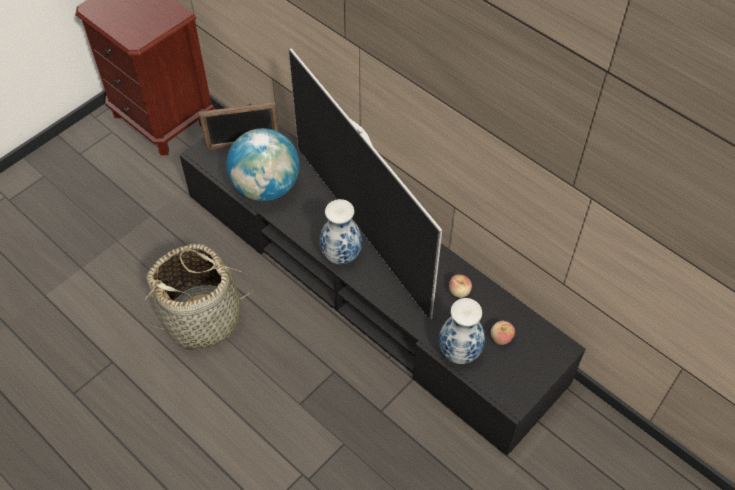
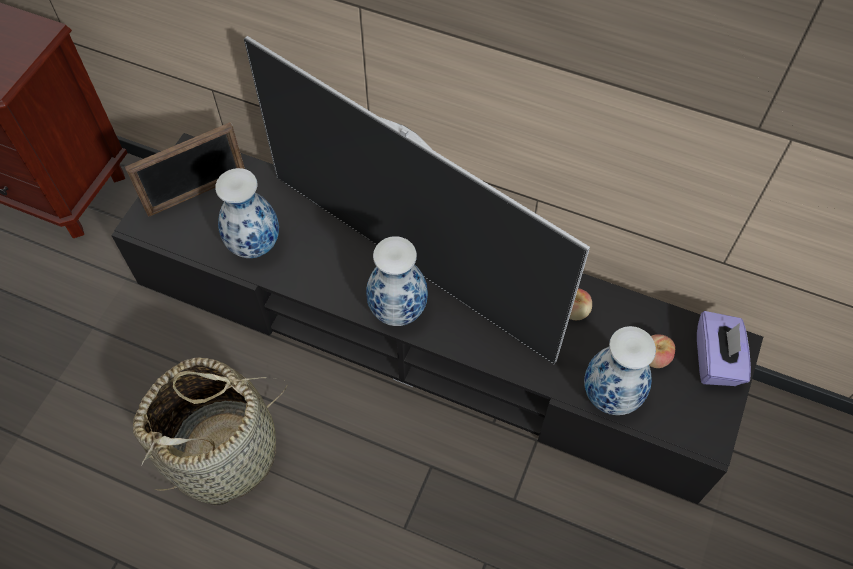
camera: 20 degrees left, 5 degrees up
globe [226,128,299,201] -> vase [215,168,279,258]
none -> purple tissue box [697,311,751,386]

